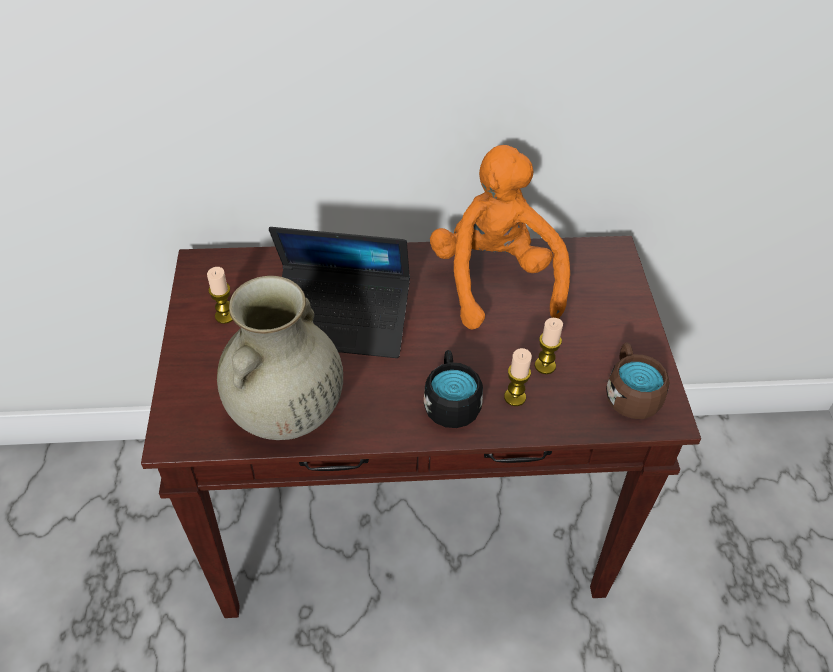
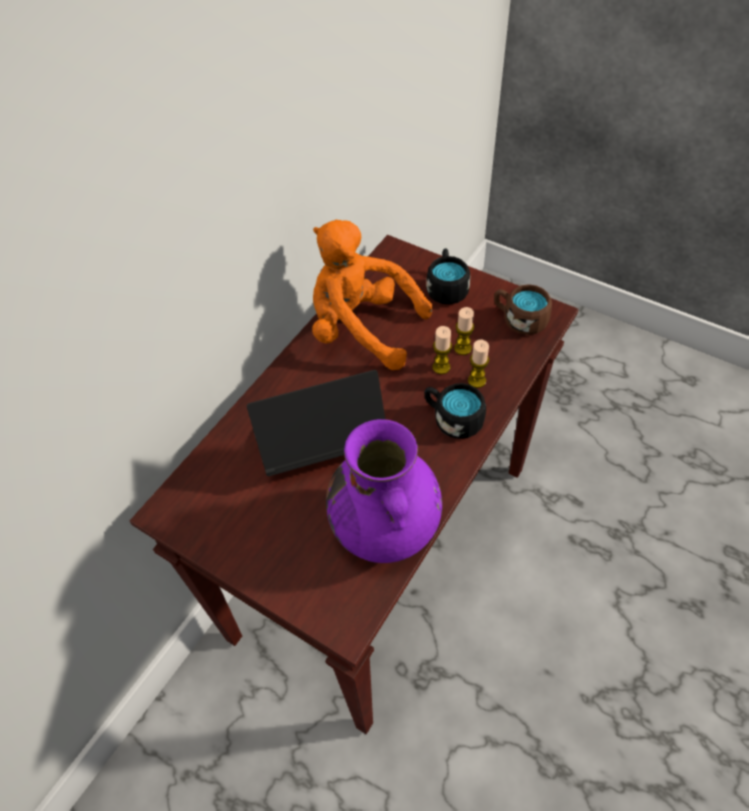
camera: 50 degrees left, 5 degrees up
candle [207,267,233,324] -> candle moved to [432,326,452,374]
beige vase [217,276,343,440] -> purple vase [326,419,442,563]
laptop [269,227,410,358] -> laptop turned 150 degrees counterclockwise [247,370,385,476]
none -> black mug [426,248,470,304]

